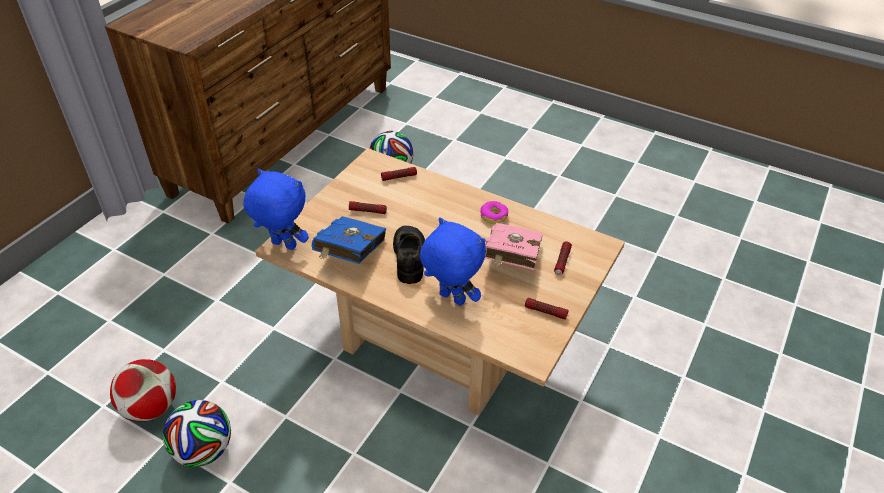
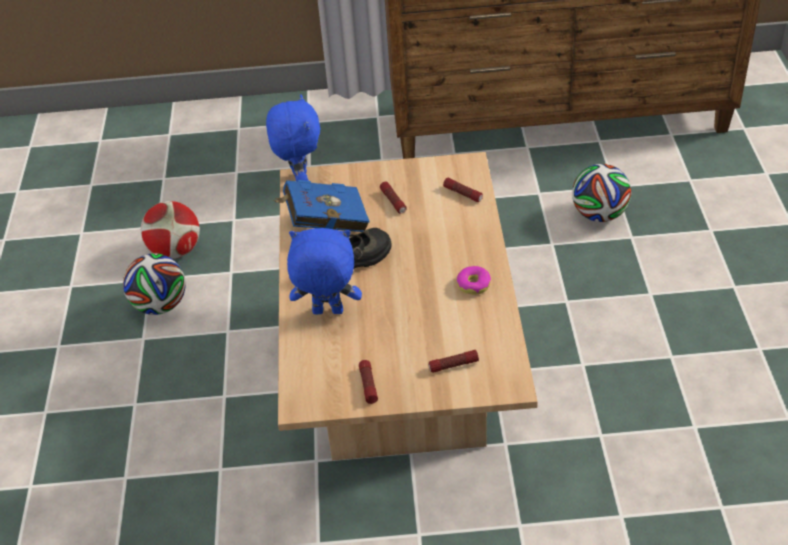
camera: 60 degrees right, 0 degrees up
blue plush toy [420,217,486,306] -> blue plush toy turned 90 degrees counterclockwise [287,228,362,315]
pink book [485,223,543,270] -> none

